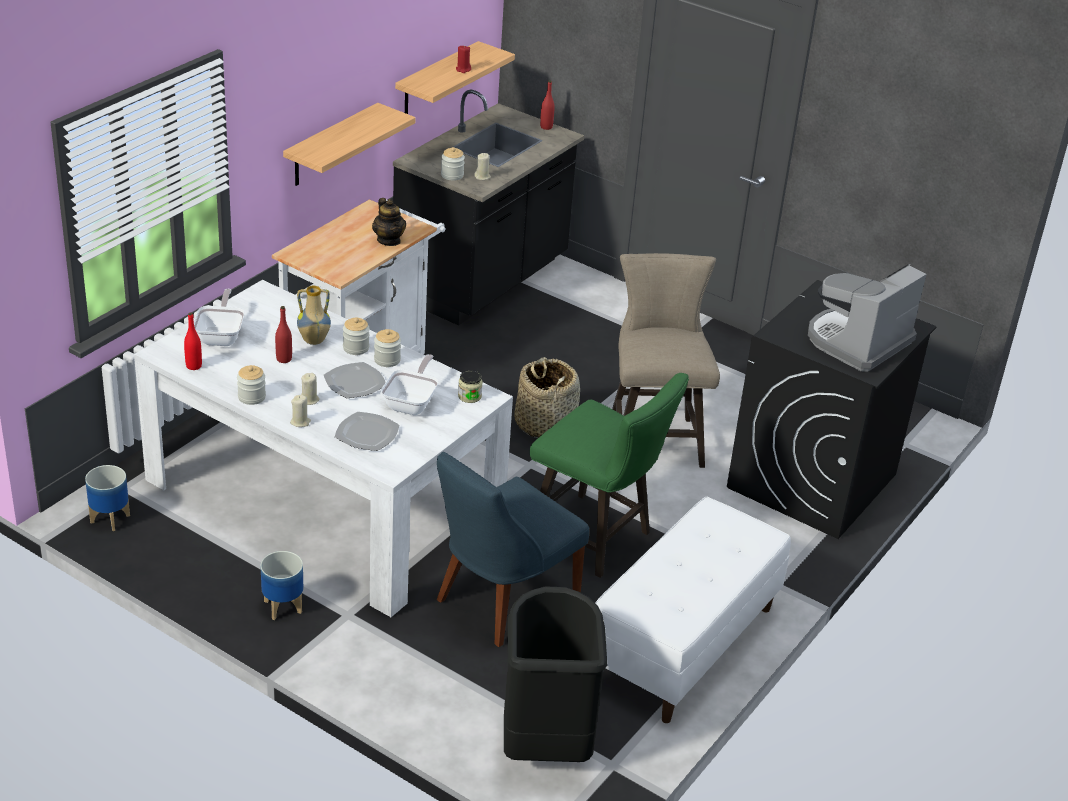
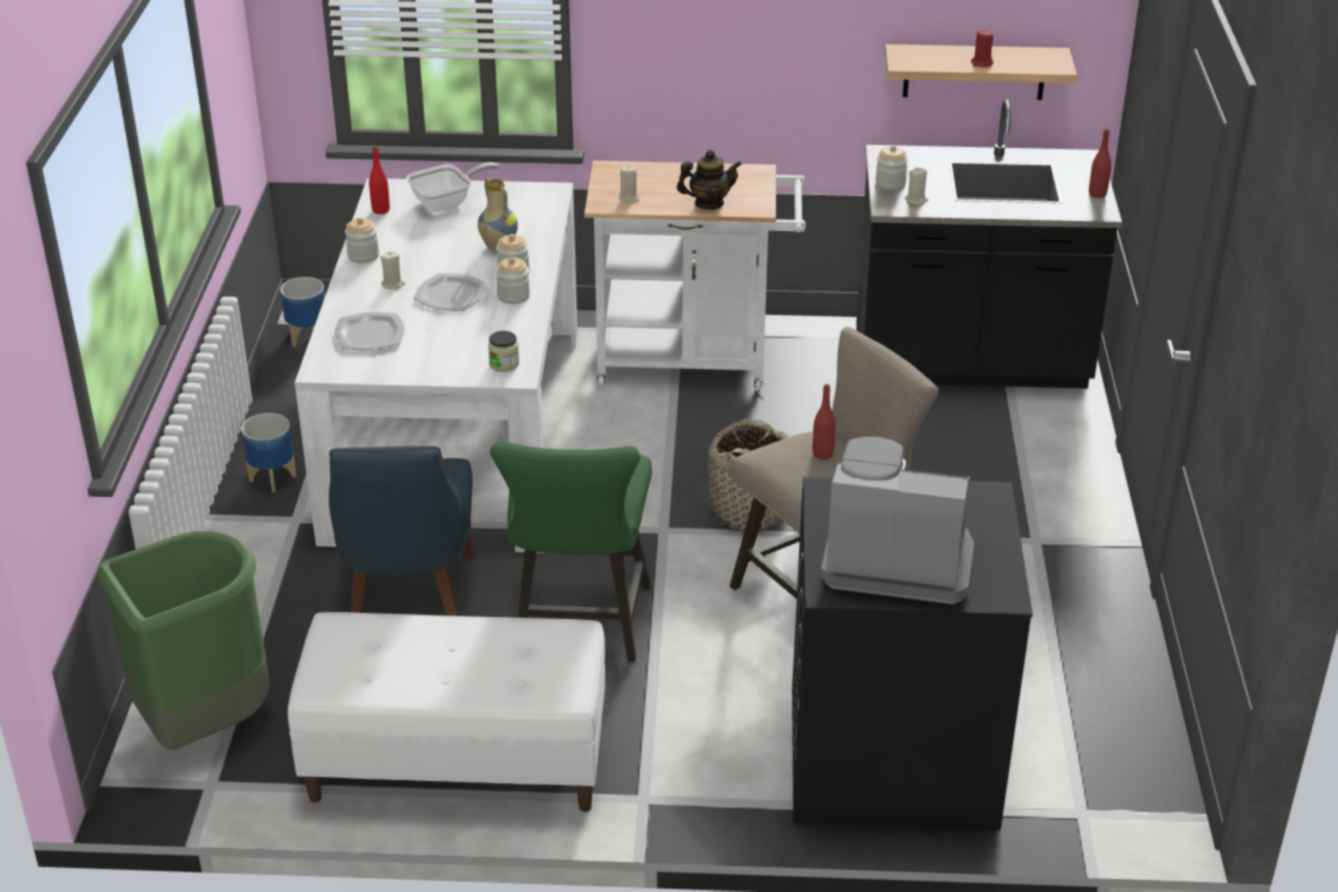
camera: 60 degrees right, 0 degrees up
red bottle [275,306,292,363] -> red bottle moved to [813,384,836,459]
shelf [283,103,416,186] -> none
beige candle [290,395,311,427] -> beige candle moved to [619,166,639,203]
teapot [372,198,406,246] -> teapot turned 135 degrees counterclockwise [677,149,742,210]
frying pan [381,354,439,415] -> none
blue chair [437,452,589,647] -> blue chair turned 105 degrees counterclockwise [329,446,472,616]
black trash can [504,586,607,762] -> green trash can [97,531,270,750]

